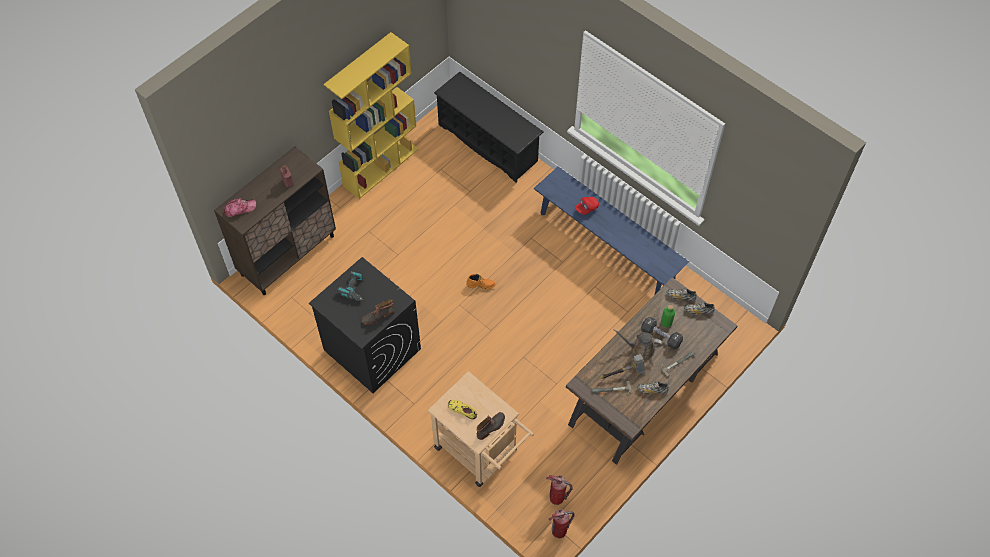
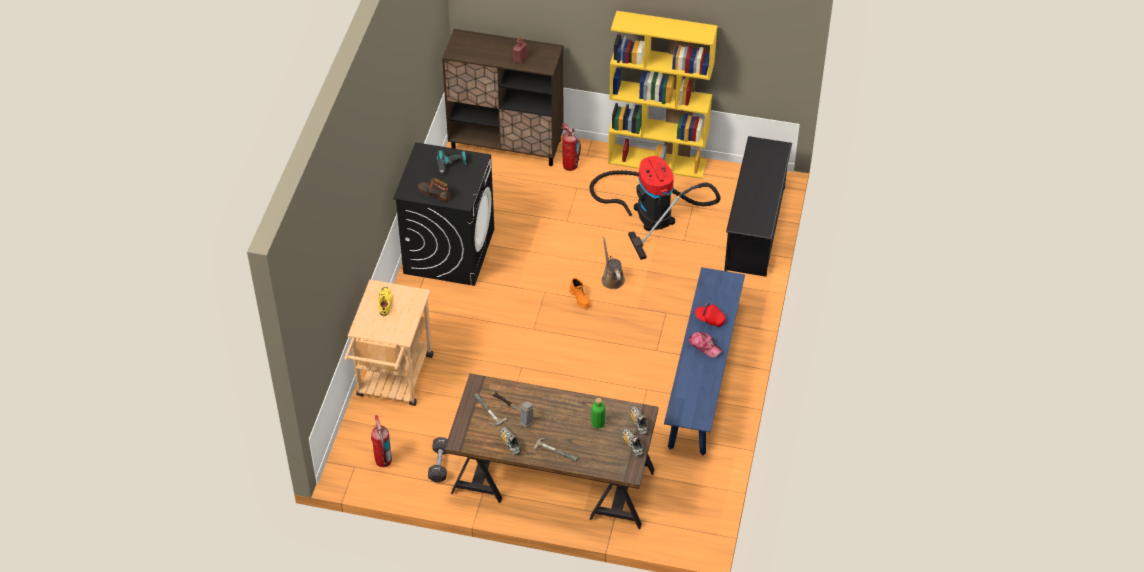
camera: 60 degrees right, 10 degrees down
cap [224,198,256,217] -> cap moved to [689,332,722,358]
boot [477,412,505,440] -> none
fire extinguisher [549,509,575,538] -> fire extinguisher moved to [560,123,581,171]
brown watering can [613,329,663,360] -> brown watering can moved to [602,237,625,289]
black dumbbell [641,317,683,350] -> black dumbbell moved to [428,437,448,482]
none -> vacuum cleaner [589,156,721,260]

